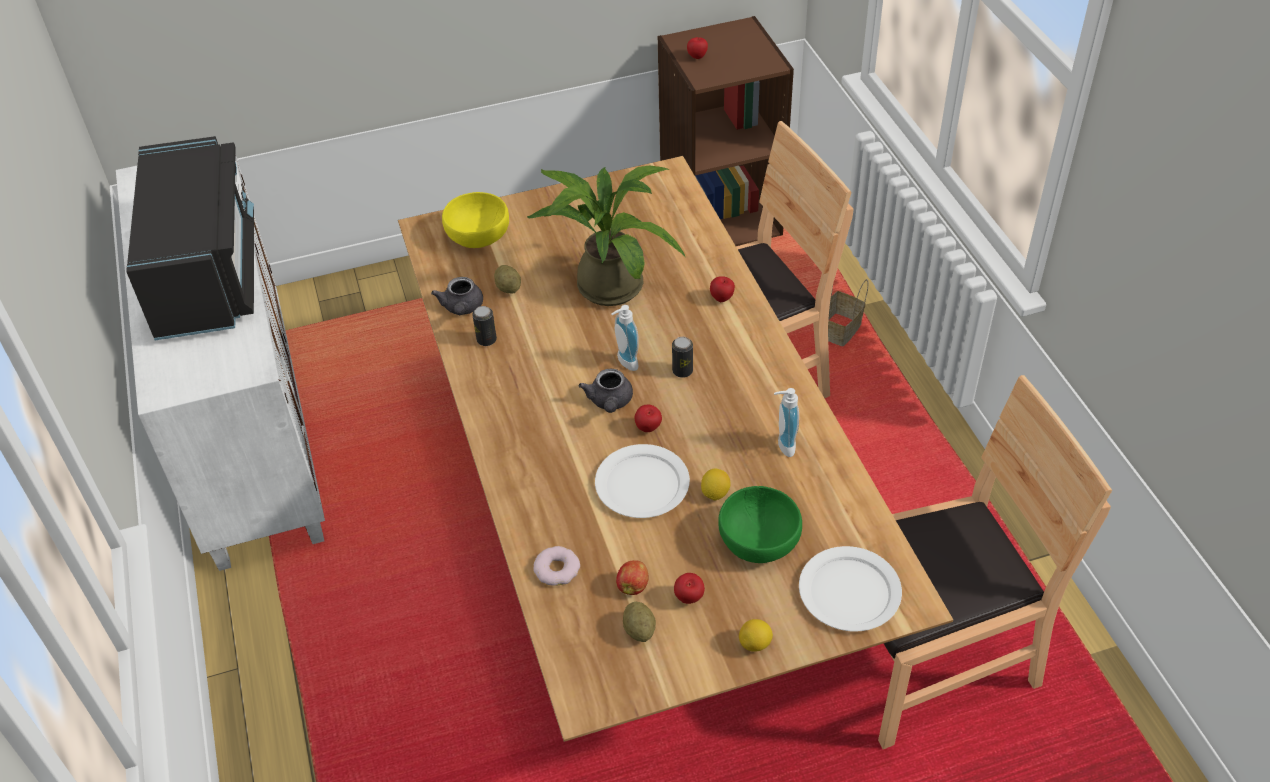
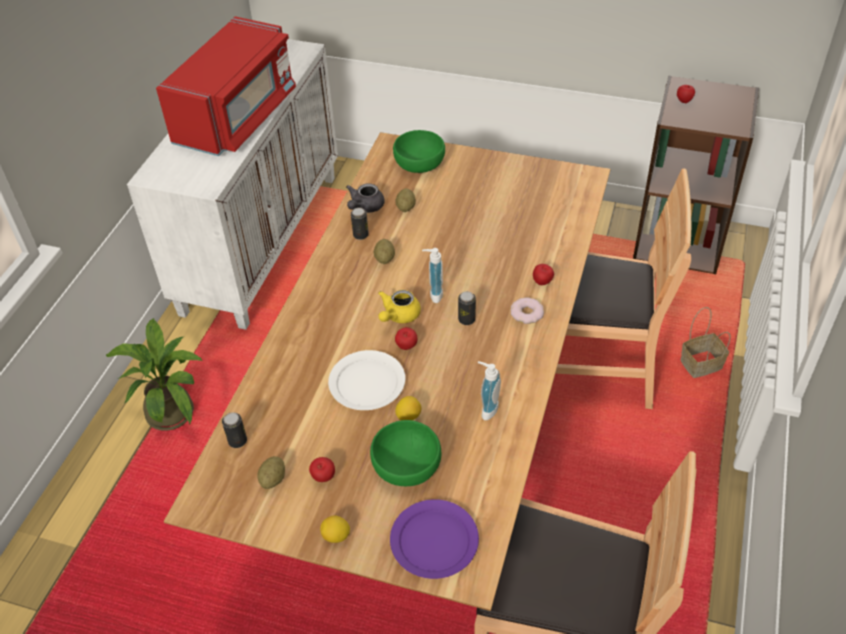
camera: 35 degrees right, 0 degrees up
black microwave [126,136,254,340] -> red microwave [156,16,296,156]
yellow bowl [442,192,509,248] -> green bowl [393,130,445,173]
potted plant [527,166,686,306] -> potted plant moved to [106,318,203,430]
donut [533,546,580,586] -> donut moved to [510,298,544,324]
grey teapot [579,369,633,413] -> yellow teapot [378,290,421,323]
apple [616,560,649,595] -> none
white plate [799,546,902,632] -> purple plate [390,499,479,579]
none -> can [222,412,247,448]
none -> potato [374,239,395,264]

